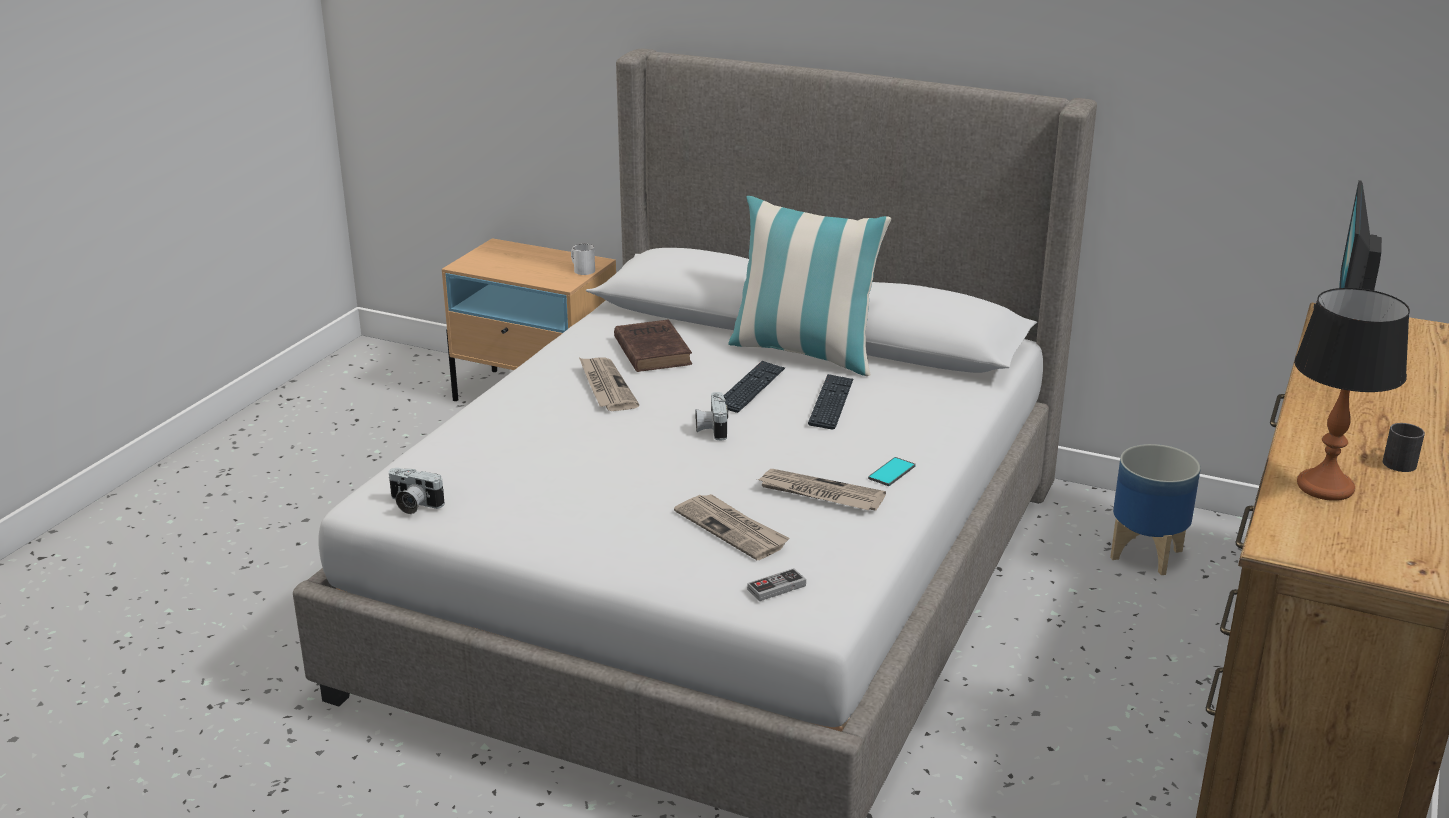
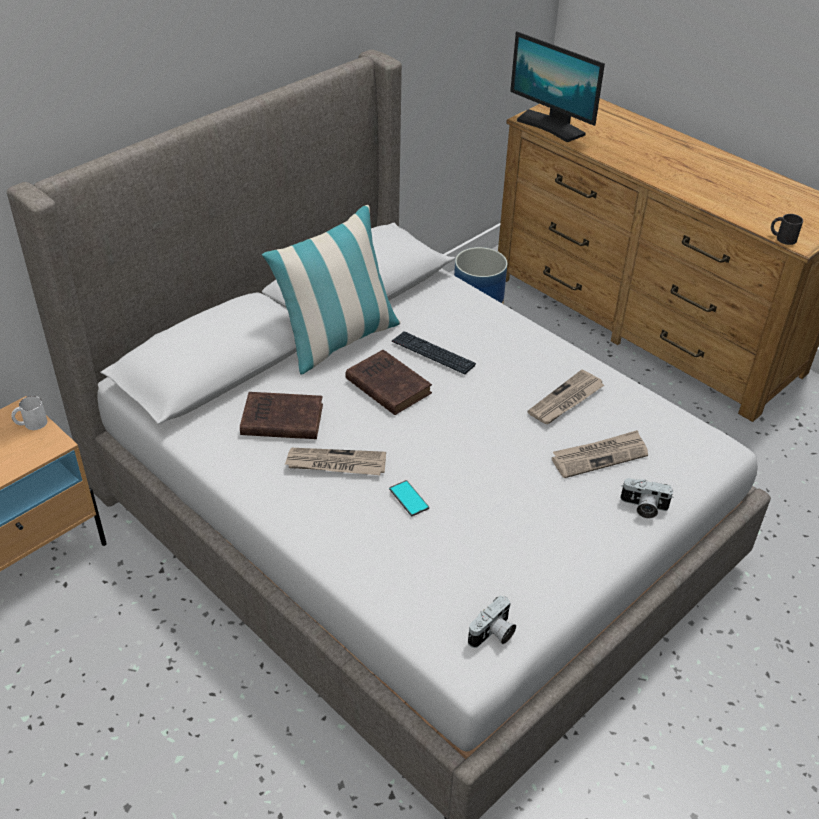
camera: 70 degrees left, 15 degrees up
camera [696,392,728,440] -> camera moved to [620,478,674,518]
keyboard [724,361,785,413] -> brown book [345,350,432,415]
game controller [747,568,806,601] -> none
phone [868,457,916,486] -> phone moved to [389,480,429,516]
table lamp [1294,288,1410,501] -> none
black mug [1383,423,1425,472] -> black mug moved to [771,214,803,245]

